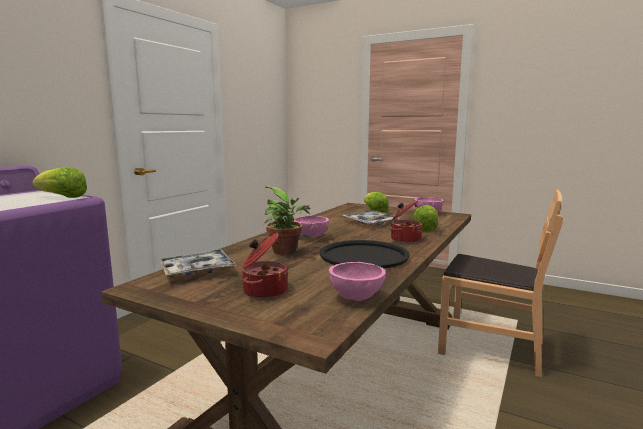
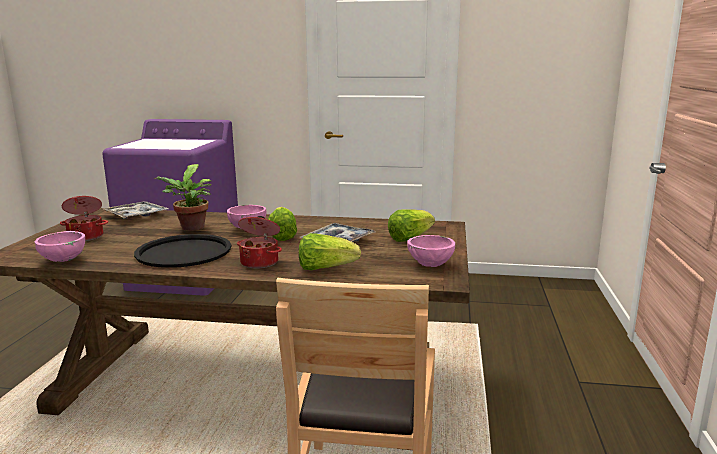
camera: 70 degrees right, 5 degrees up
lettuce [32,167,87,198] -> lettuce moved to [268,207,297,241]

